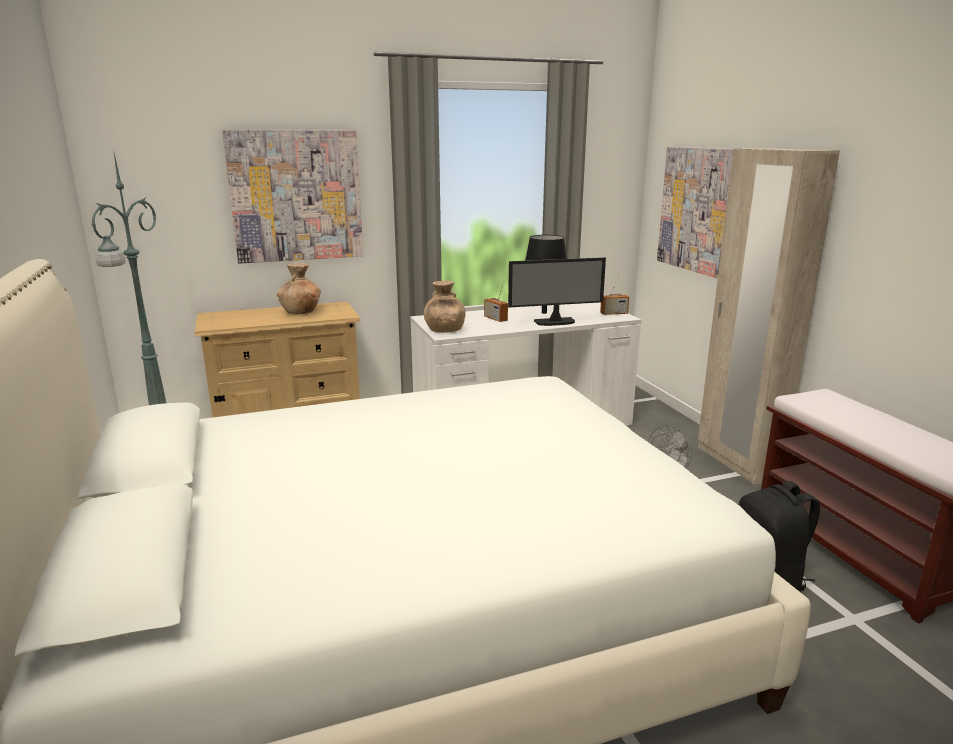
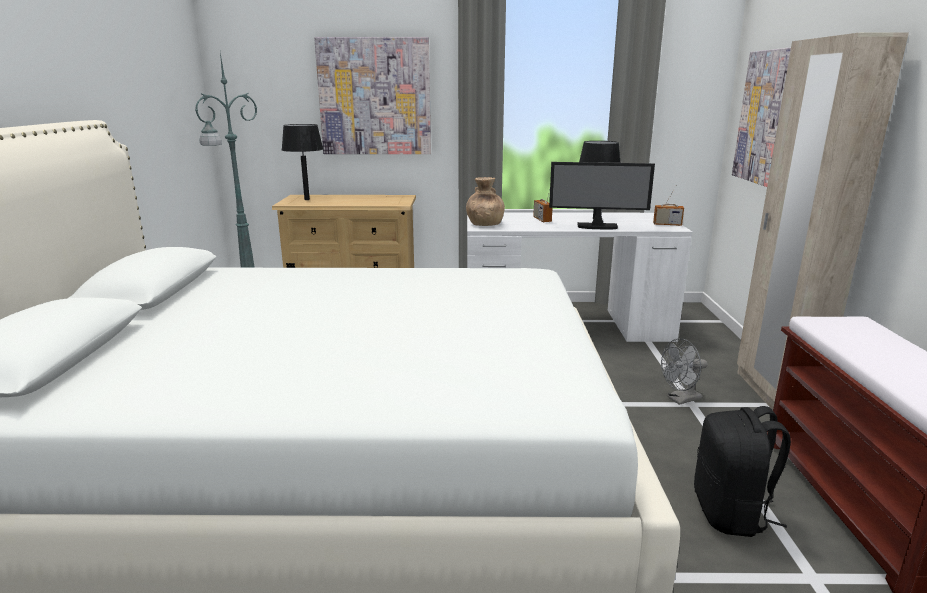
camera: 20 degrees right, 0 degrees up
brown vase [277,263,321,315] -> none
none -> black table lamp [282,124,323,200]

